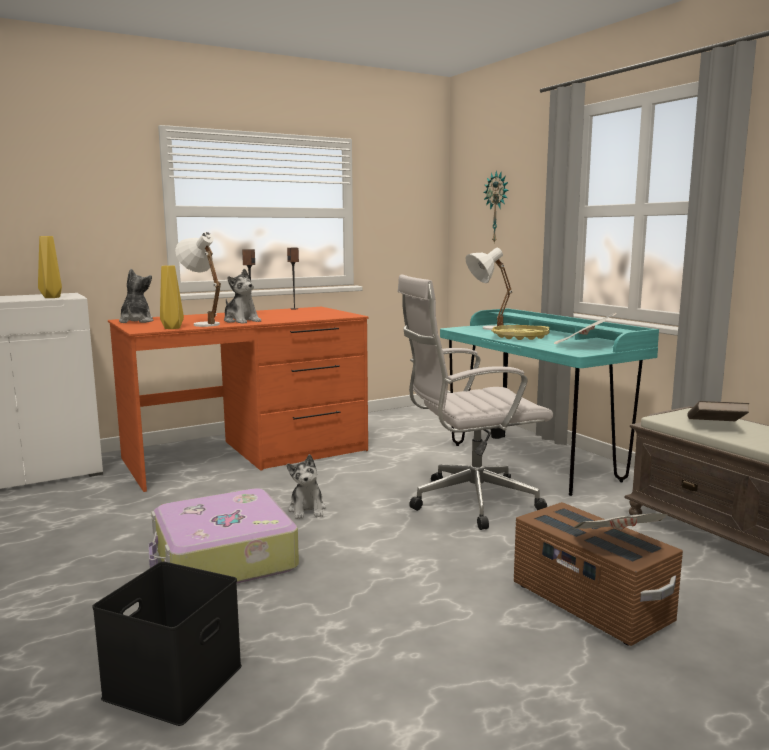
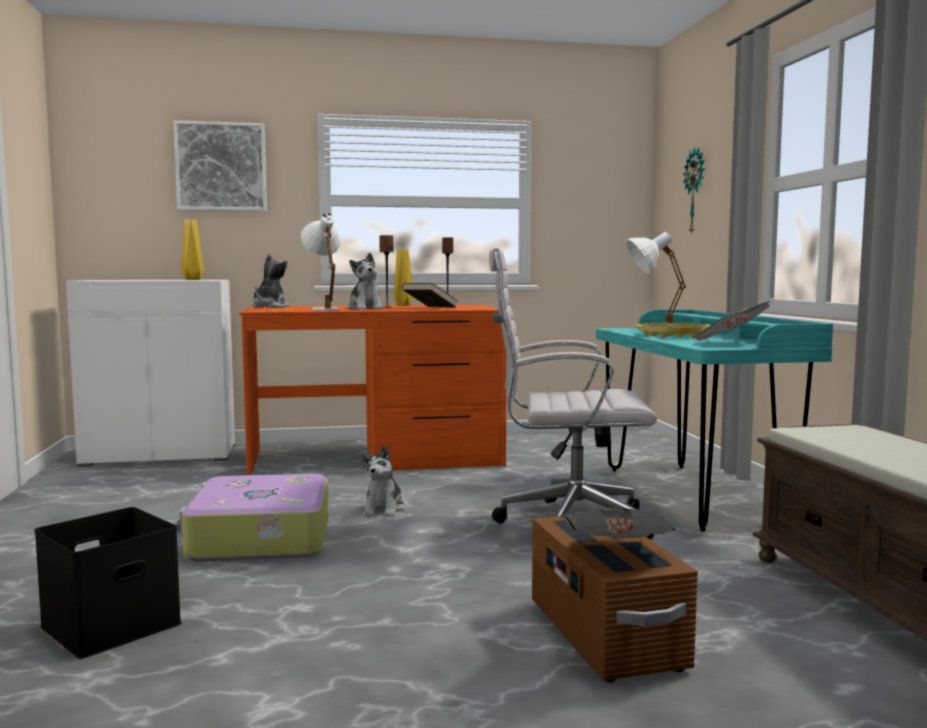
camera: 20 degrees right, 5 degrees down
yellow vase [160,265,184,329] -> yellow vase moved to [394,249,414,306]
brown book [688,401,749,421] -> brown book moved to [402,283,457,307]
none -> picture [173,120,267,211]

